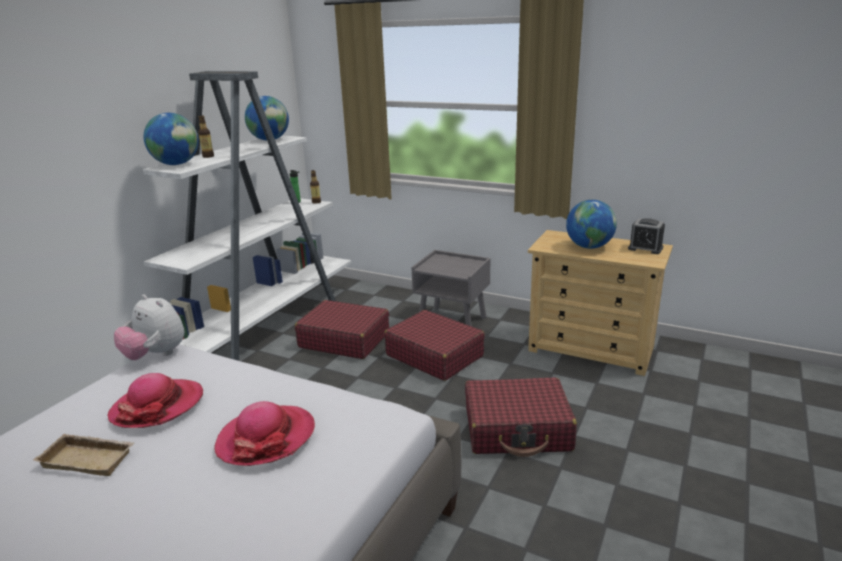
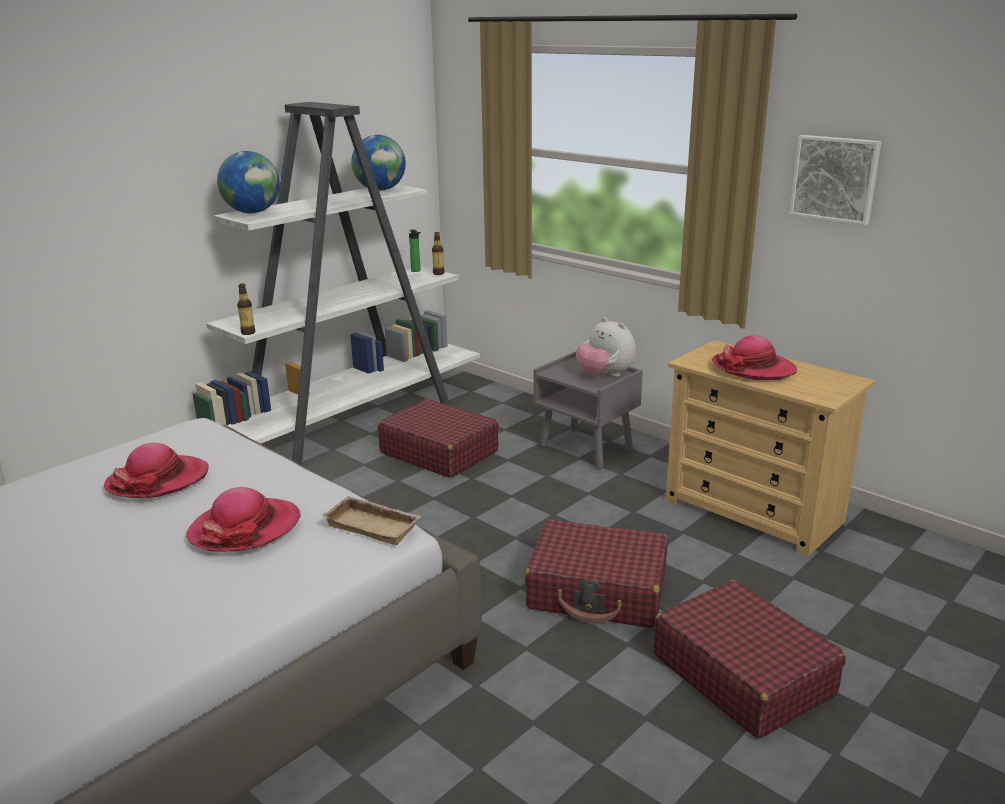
camera: 15 degrees right, 0 degrees up
beige tray [33,434,135,476] -> beige tray moved to [322,496,422,545]
plush toy [114,295,184,360] -> plush toy moved to [576,317,636,377]
bottle [198,116,214,158] -> bottle moved to [237,284,255,335]
red suitcase [384,310,485,381] -> red suitcase moved to [654,580,846,739]
globe [566,200,617,249] -> hat [712,336,797,380]
alarm clock [628,218,665,254] -> none
none -> picture [789,135,882,226]

